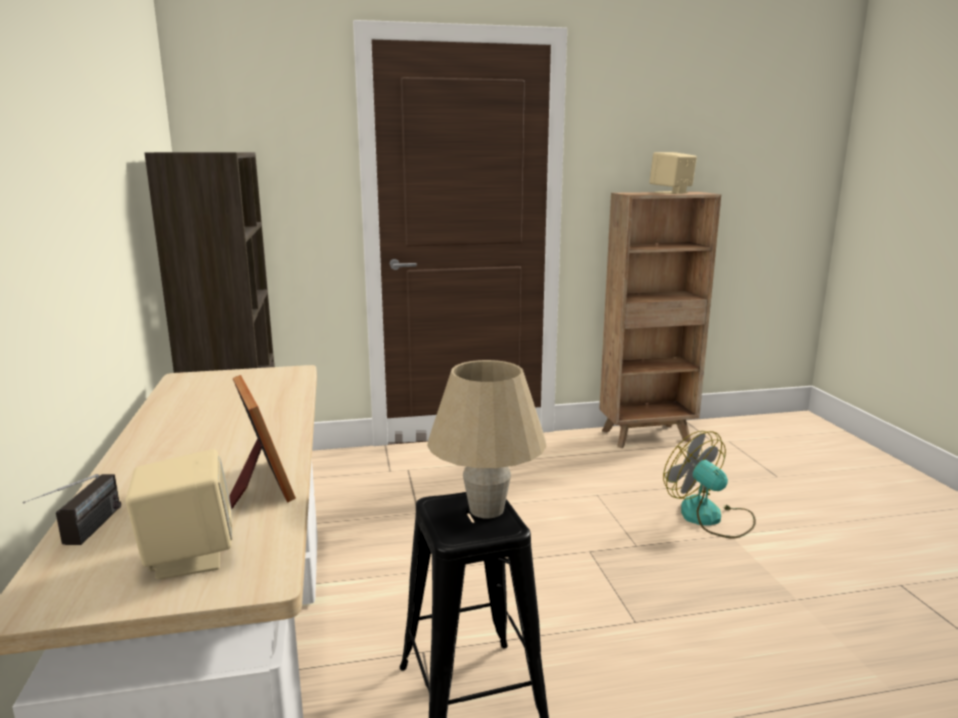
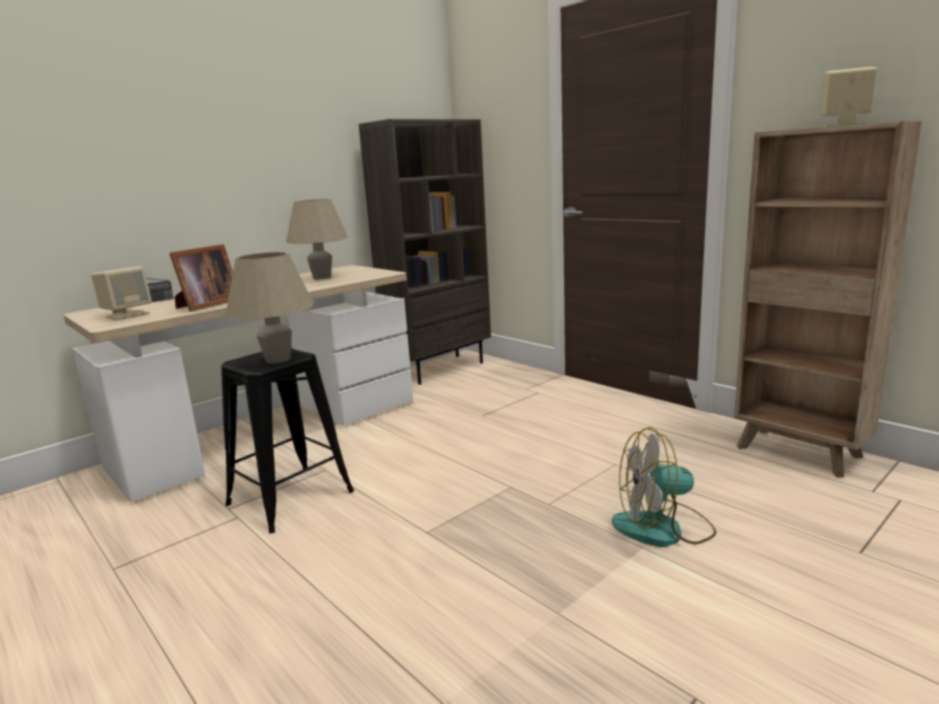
camera: 60 degrees right, 0 degrees up
fan [663,431,756,539] -> fan turned 120 degrees counterclockwise [612,427,716,547]
none -> beige table lamp [286,199,348,279]

